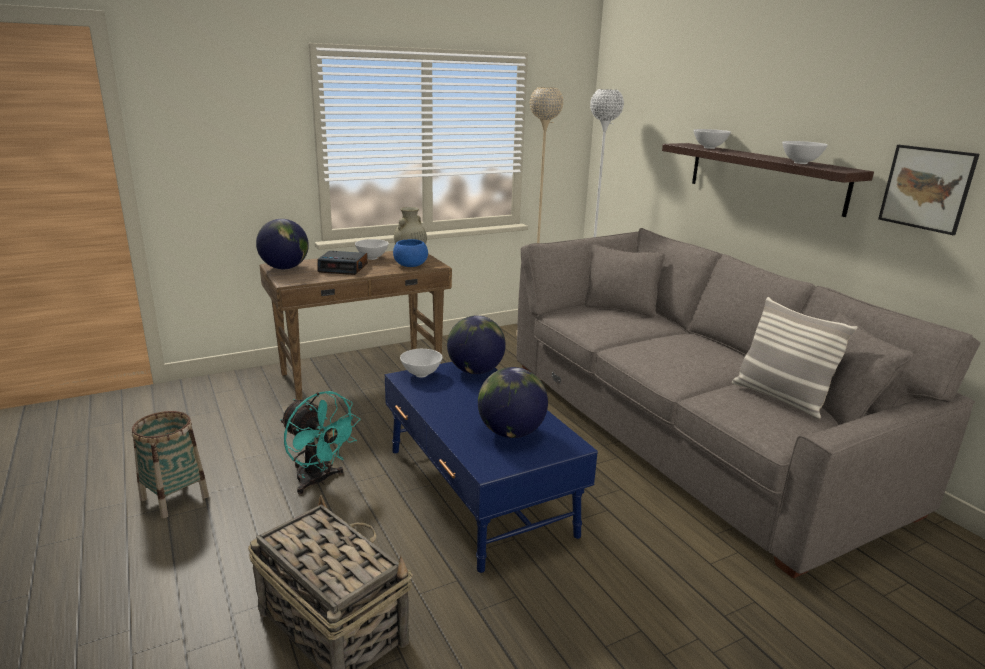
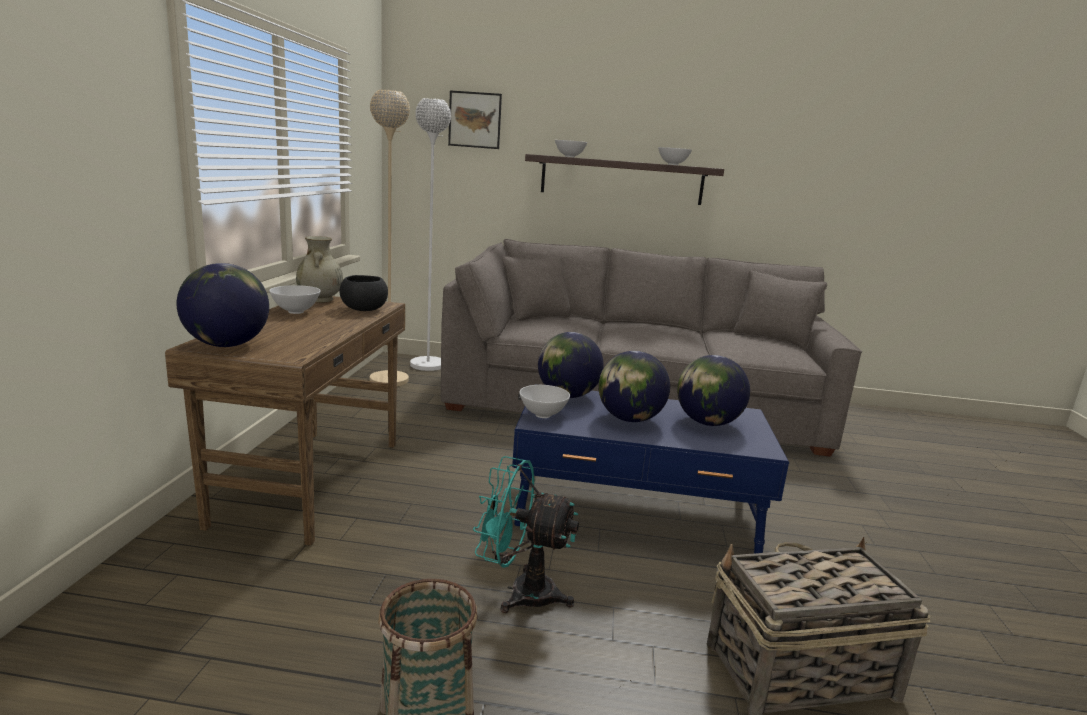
camera: 55 degrees left, 5 degrees down
turquoise fan [280,391,360,494] -> turquoise fan turned 150 degrees counterclockwise [473,456,579,613]
alarm clock [317,251,368,275] -> none
blue bowl [393,239,428,267] -> black bowl [340,275,388,311]
pillow [732,297,858,419] -> none
picture [878,145,979,235] -> picture moved to [448,90,502,149]
none -> globe [598,351,670,422]

